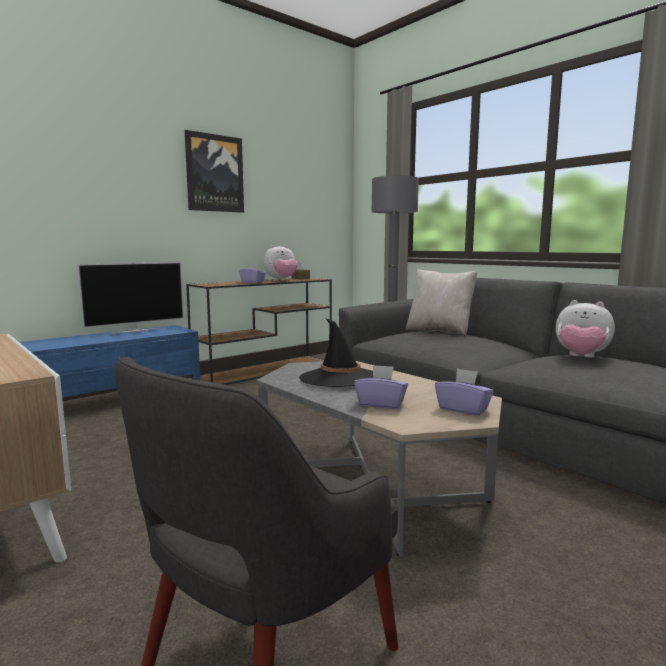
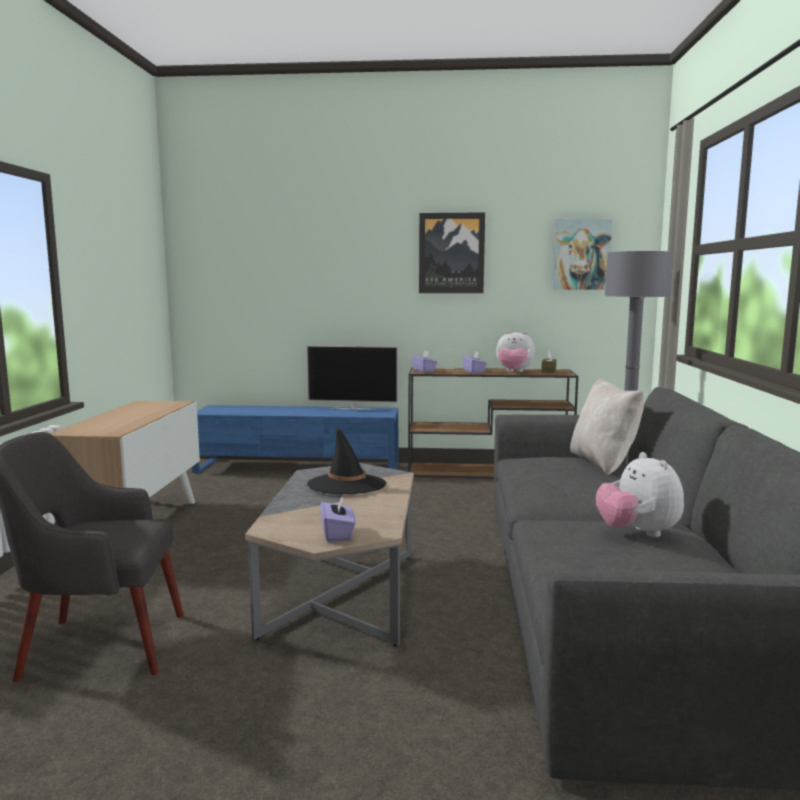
camera: 45 degrees right, 0 degrees up
purple tissue box [354,365,408,409] -> purple tissue box moved to [411,350,437,372]
none -> picture [552,219,612,290]

